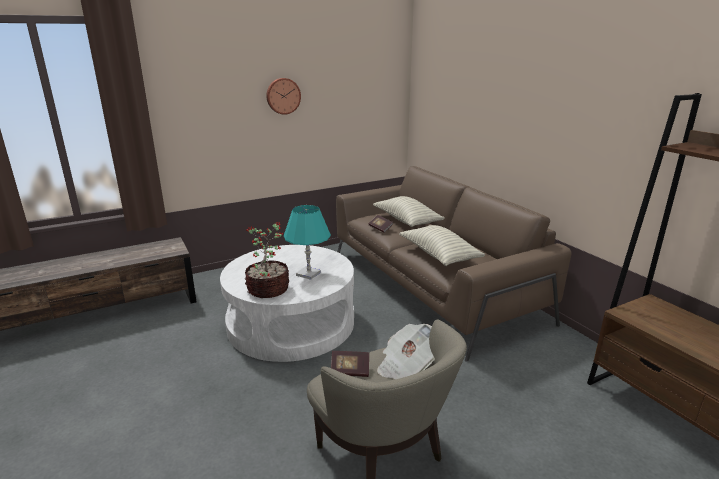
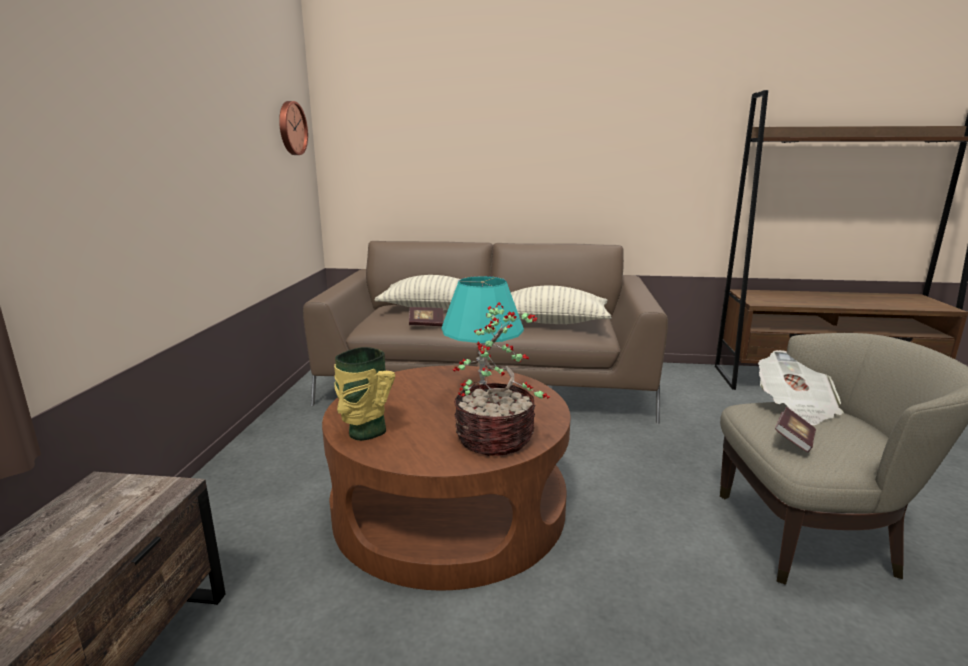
camera: 55 degrees left, 5 degrees down
white coffee table [220,245,354,362] -> brown coffee table [322,365,570,590]
wall clock [266,78,301,115] -> wall clock moved to [279,101,308,155]
none -> vase [334,347,395,441]

